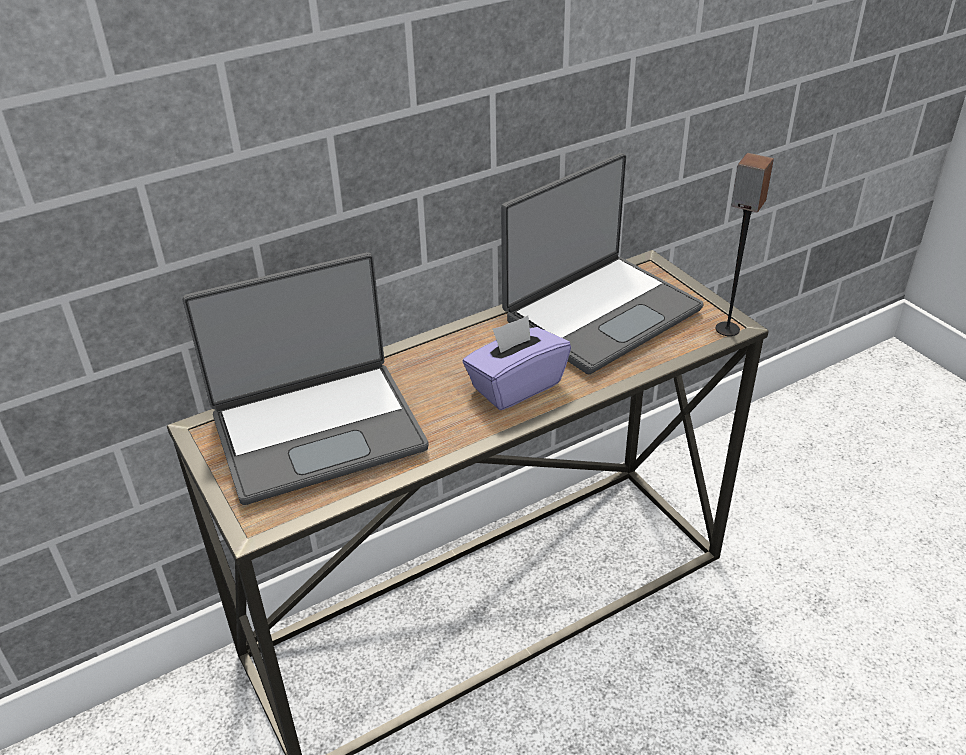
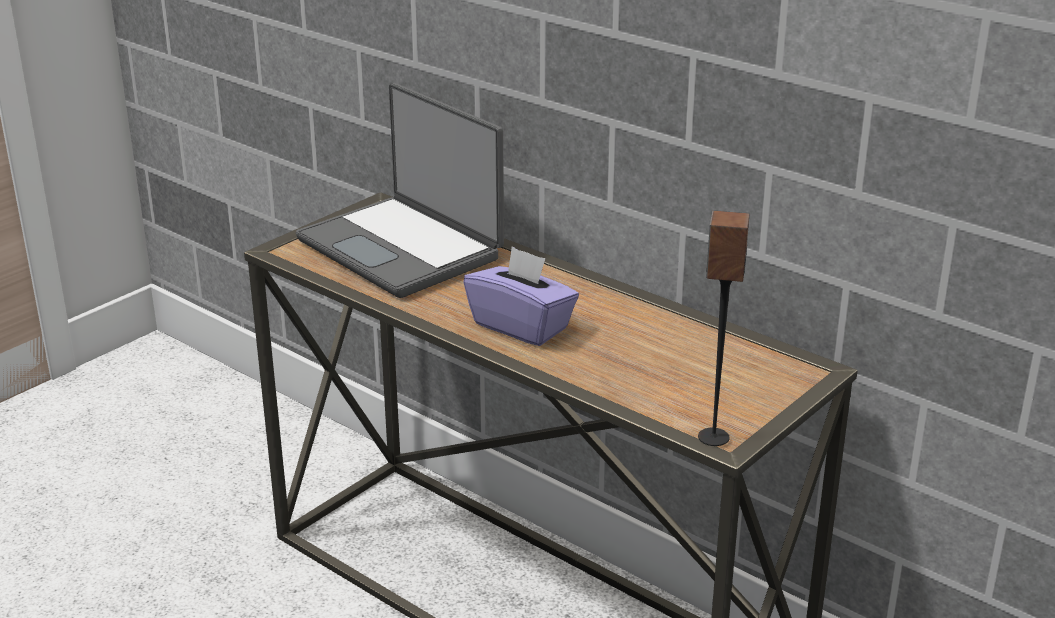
camera: 70 degrees right, 10 degrees down
laptop [501,153,704,375] -> none

